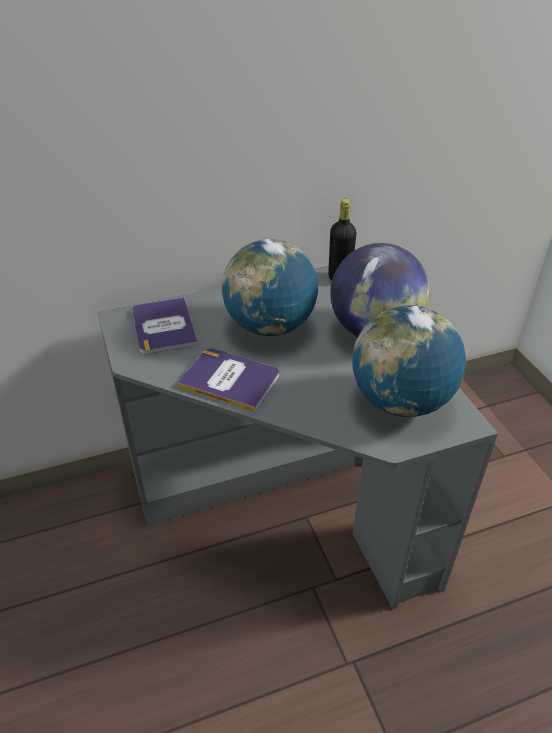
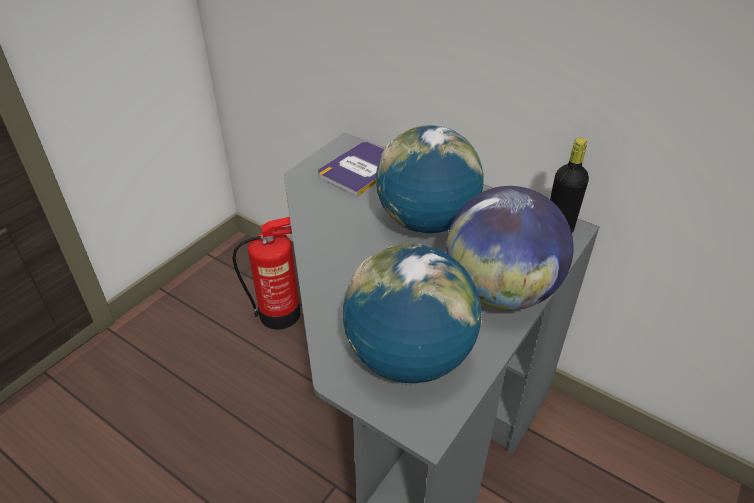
camera: 55 degrees right, 0 degrees up
book [177,348,279,412] -> none
none -> fire extinguisher [232,217,300,330]

